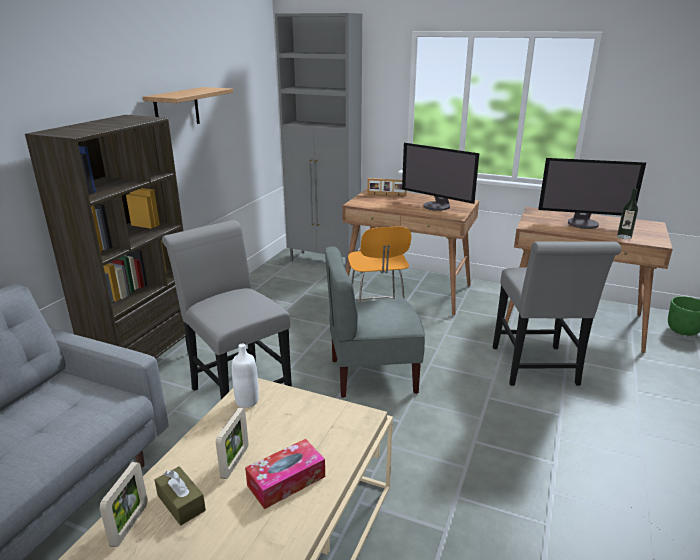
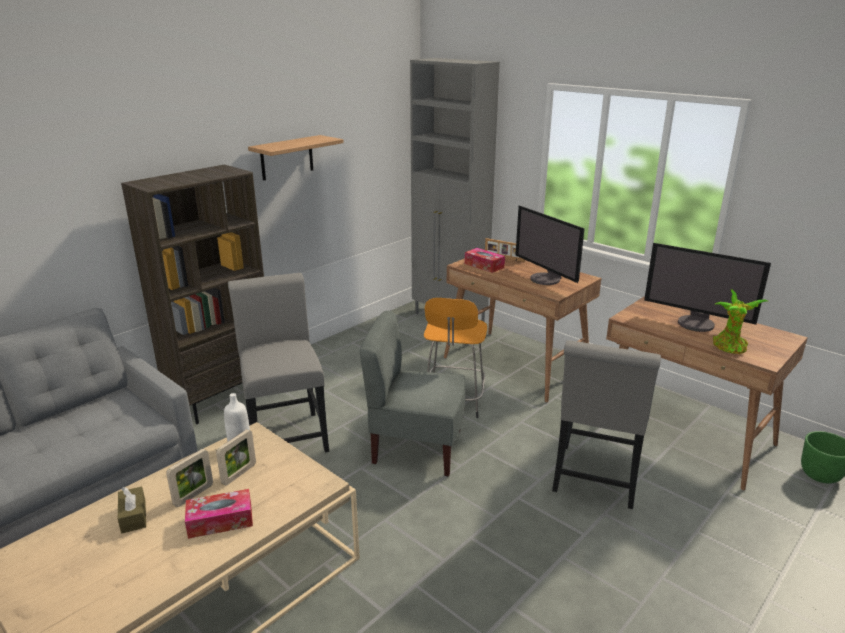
camera: 20 degrees right, 0 degrees up
picture frame [99,462,148,547] -> picture frame moved to [216,429,256,486]
bottle [617,188,638,239] -> potted plant [713,289,768,354]
none -> tissue box [465,248,505,273]

